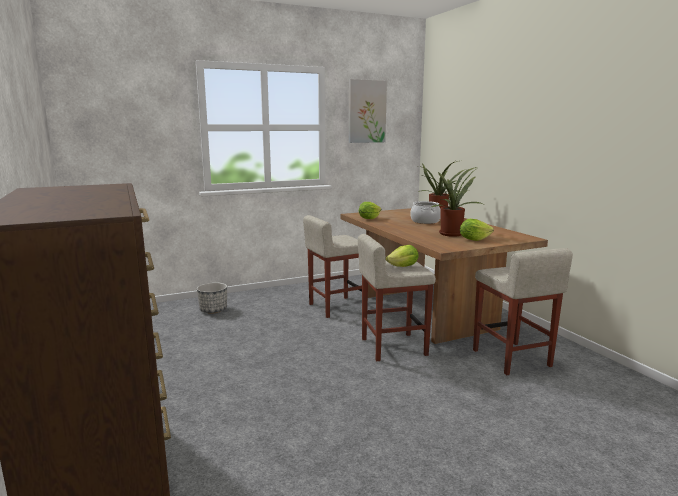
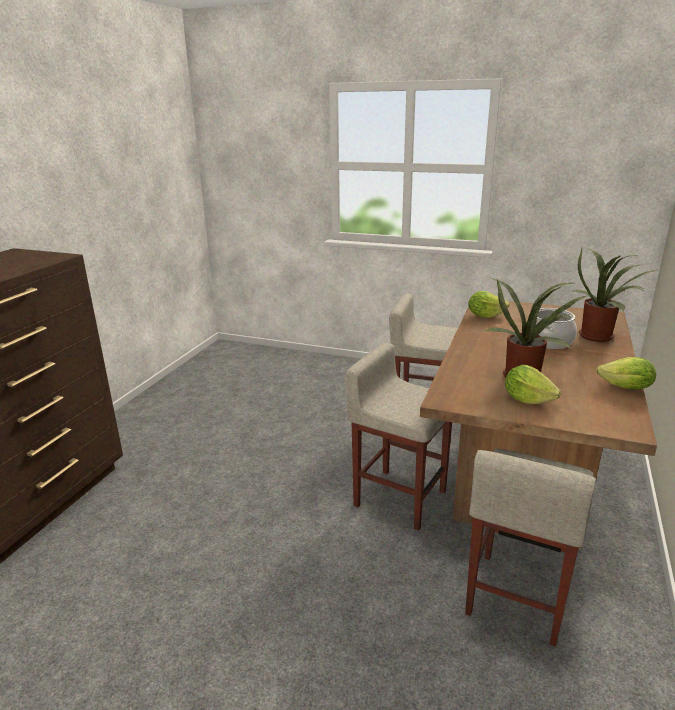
camera: 45 degrees right, 10 degrees up
planter [197,282,227,314] -> none
picture [349,79,387,143] -> none
lettuce [386,245,419,267] -> lettuce moved to [596,357,656,389]

